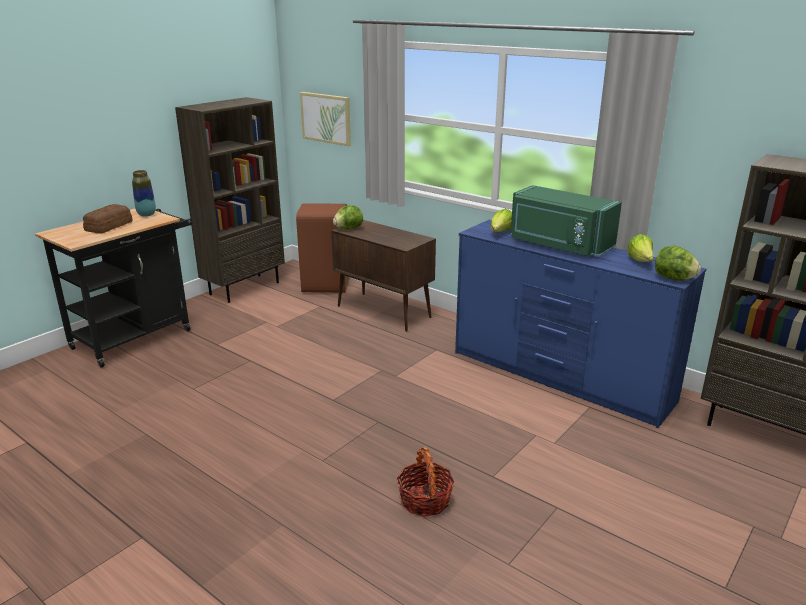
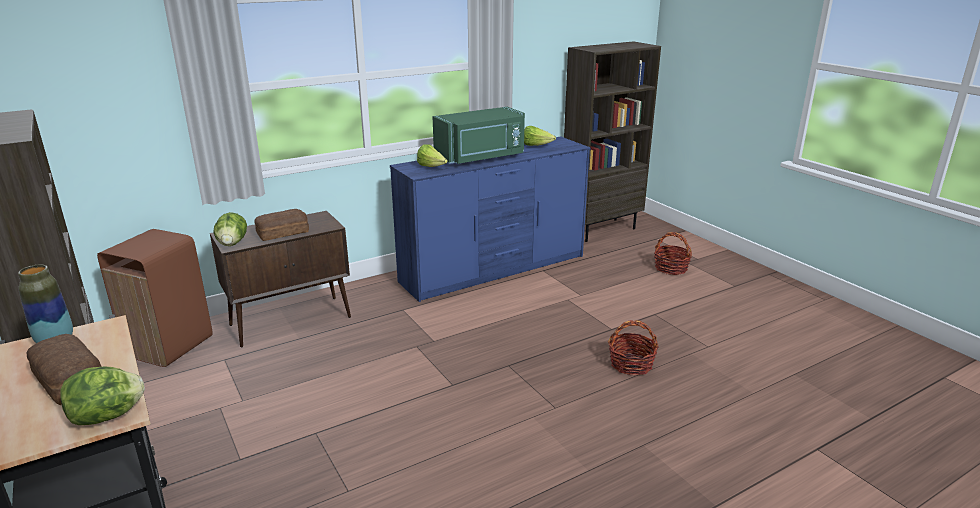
camera: 70 degrees left, 0 degrees up
picture [300,92,351,146] -> none
lettuce [655,246,701,281] -> lettuce moved to [60,367,145,425]
none -> bread [255,209,309,241]
none -> basket [654,232,692,275]

